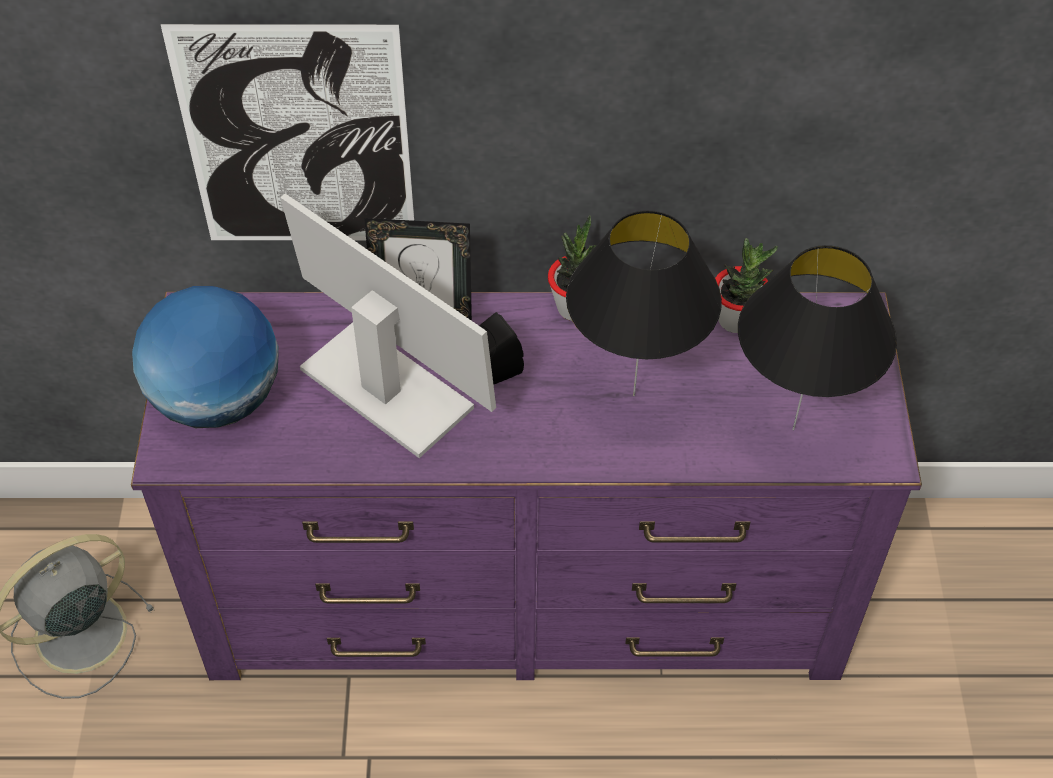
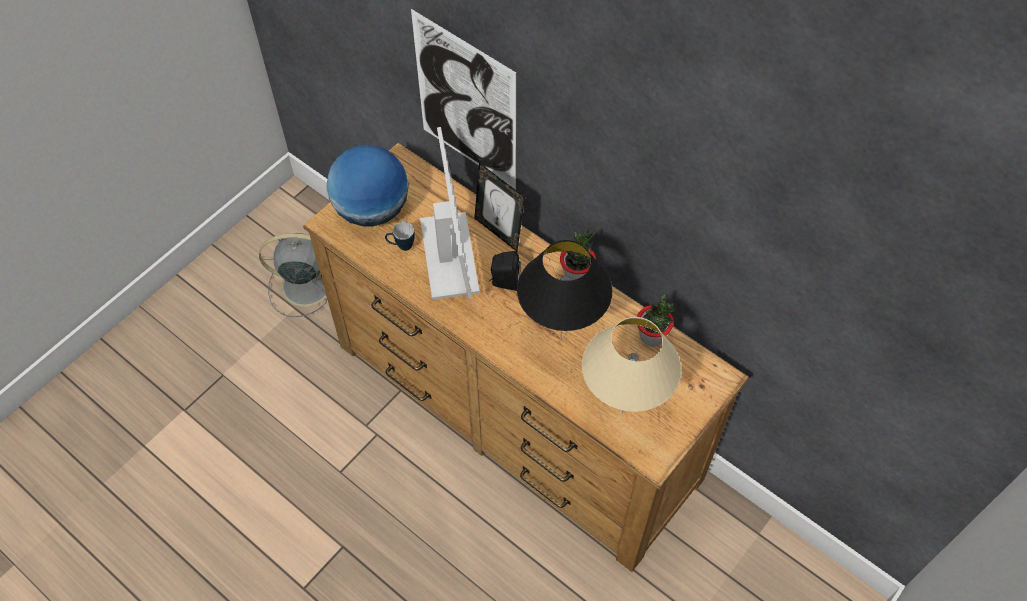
camera: 40 degrees right, 5 degrees up
purple dresser [131,292,922,680] -> brown dresser [303,143,749,572]
black table lamp [738,245,897,430] -> beige table lamp [582,317,681,413]
none -> mug [385,222,415,251]

